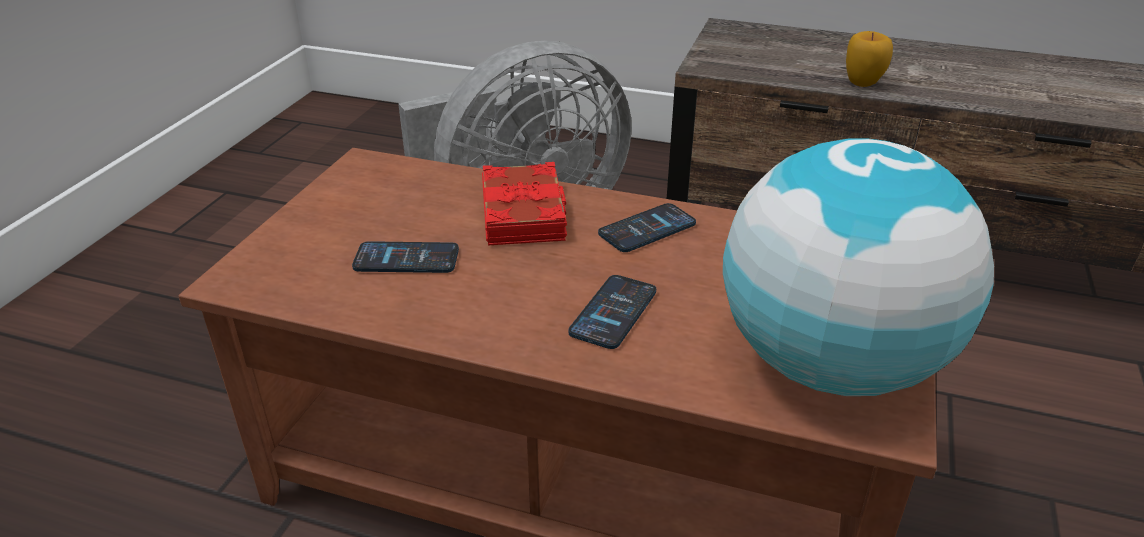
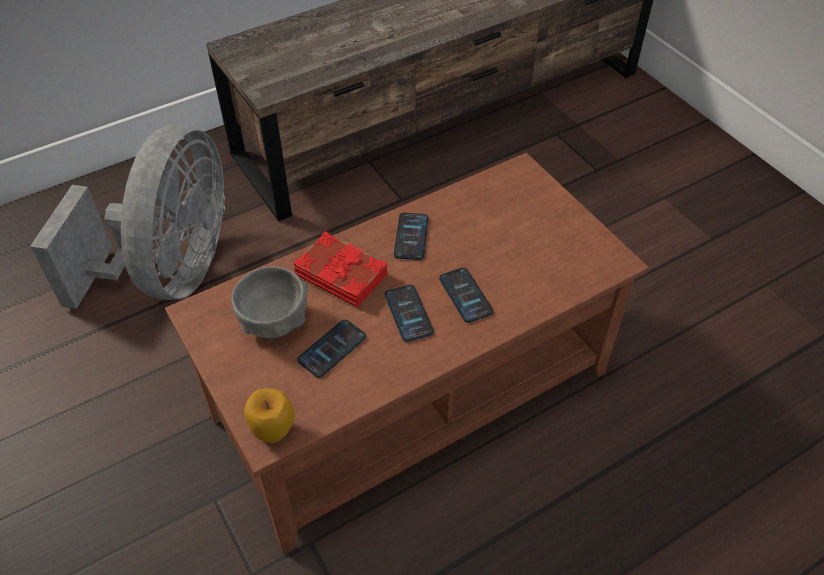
camera: 50 degrees left, 15 degrees up
globe [723,138,994,396] -> none
apple [846,31,893,87] -> apple moved to [244,388,294,443]
none -> grey bowl [231,266,308,338]
none -> phone [385,285,434,342]

